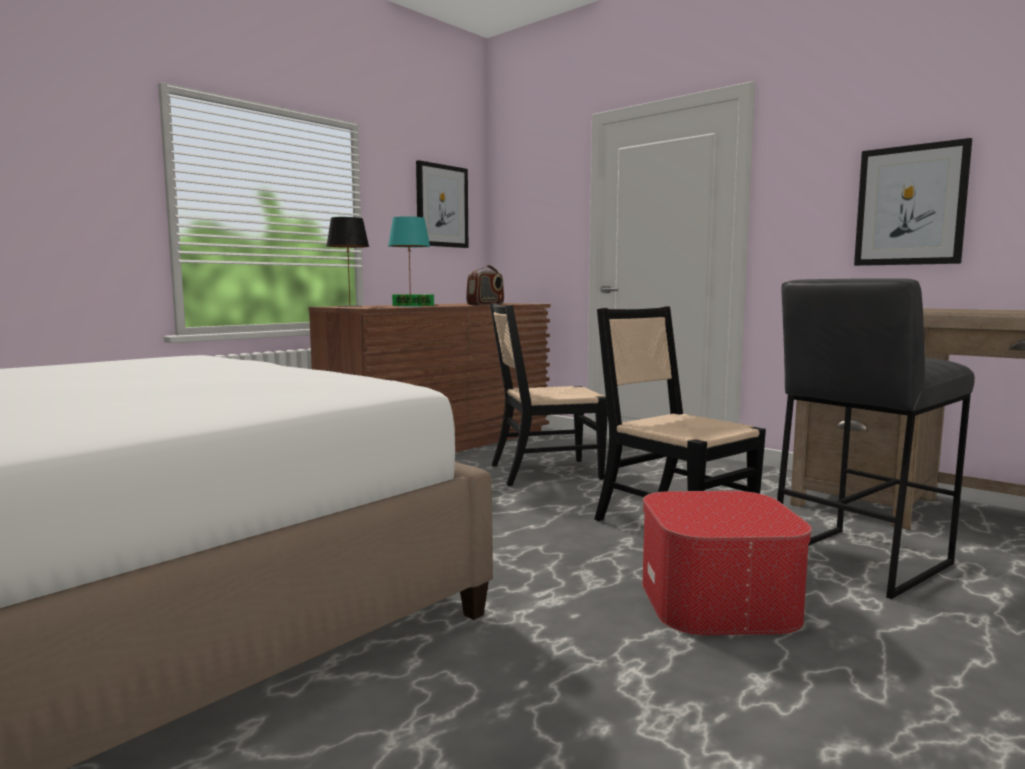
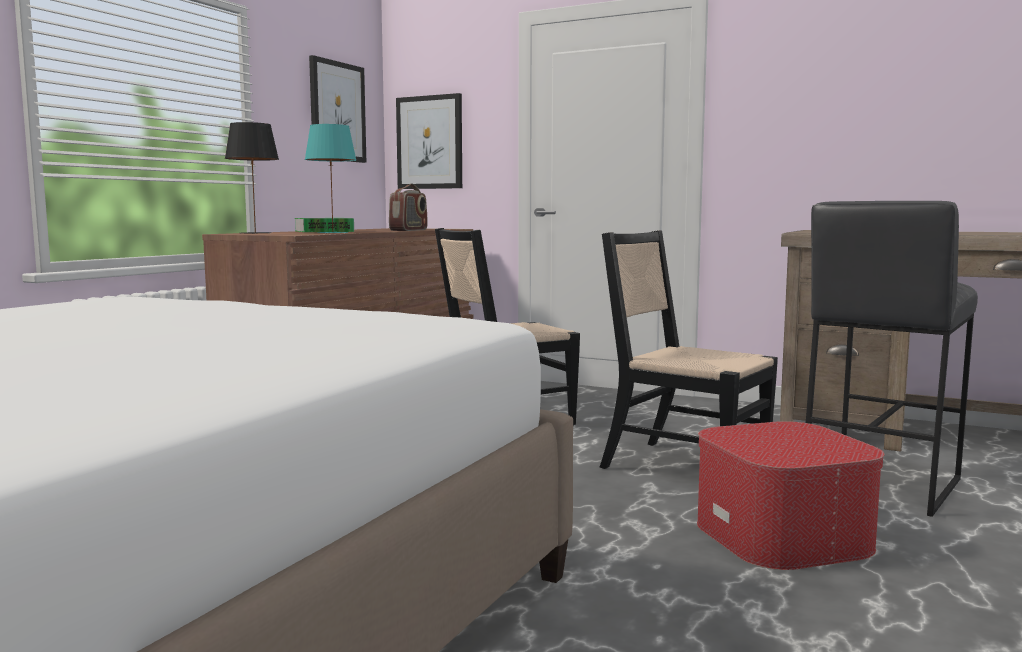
camera: 15 degrees left, 0 degrees up
picture [854,138,972,266] -> picture moved to [396,93,462,189]

